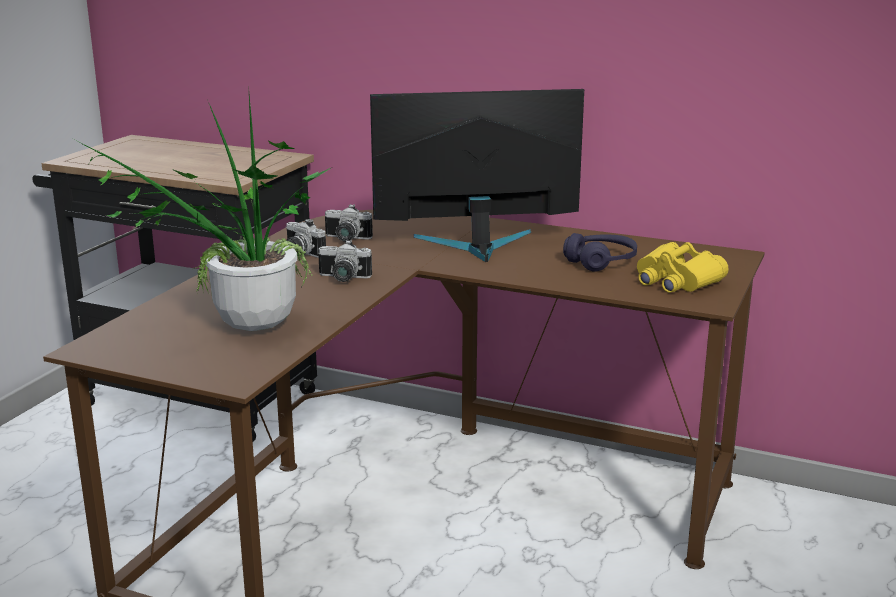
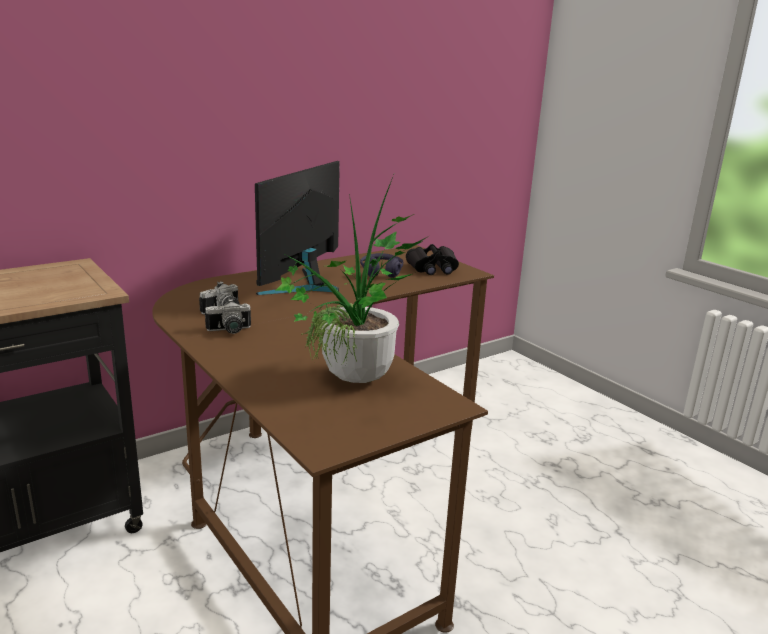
camera: 60 degrees left, 0 degrees up
camera [318,240,372,282] -> none
yellow binoculars [637,242,729,293] -> black binoculars [406,244,459,275]

